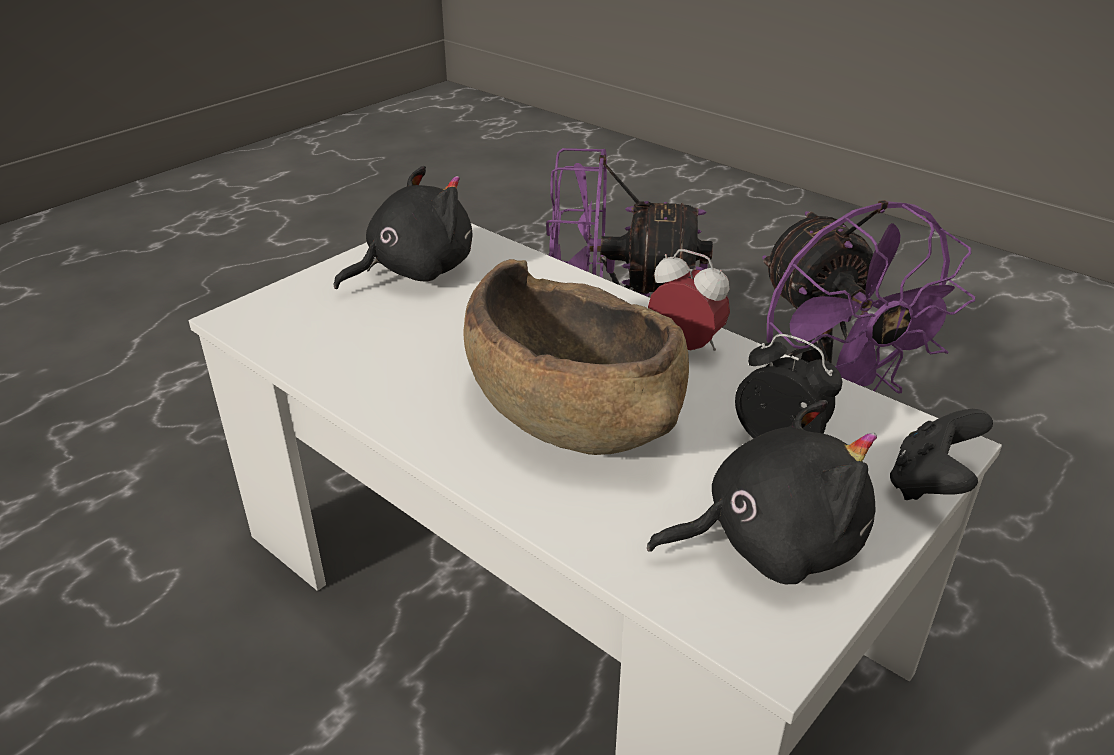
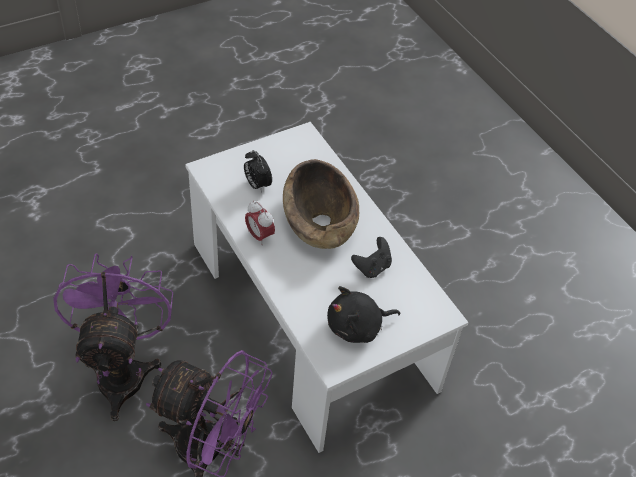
camera: 165 degrees left, 15 degrees up
black plush toy [647,400,877,584] -> none
black game controller [890,409,993,500] -> black game controller moved to [351,237,392,278]

